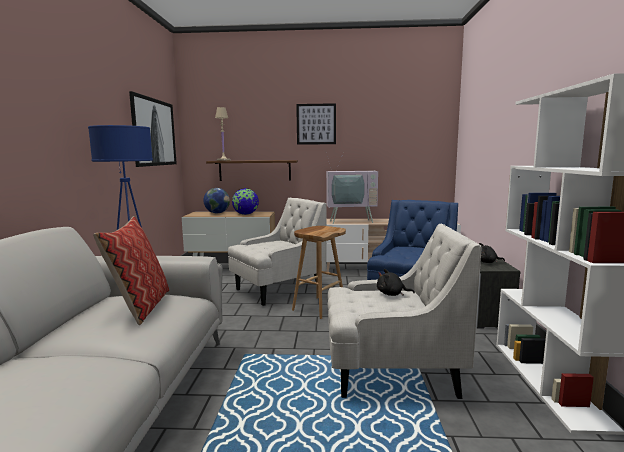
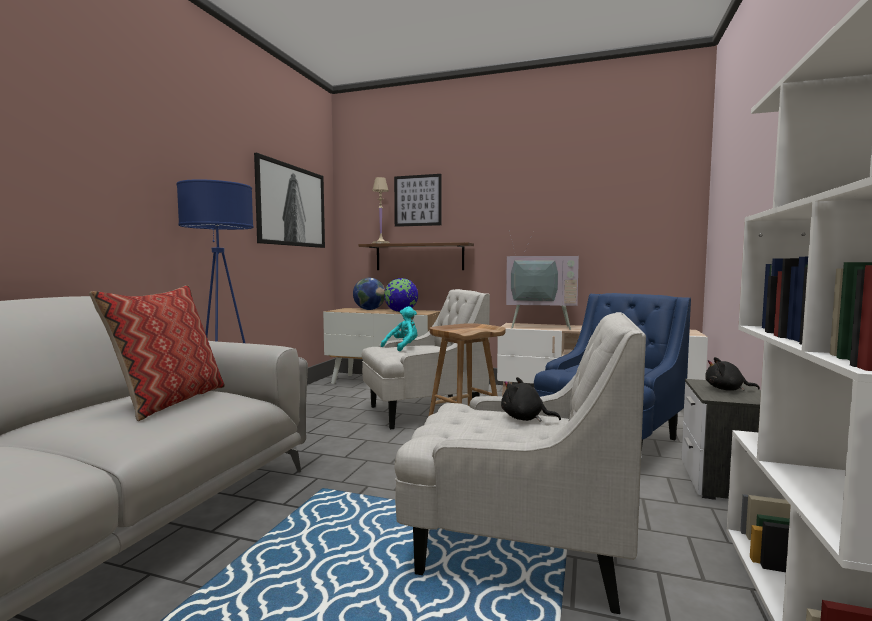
camera: 15 degrees right, 5 degrees down
picture [296,103,336,145] -> picture moved to [394,174,442,227]
none -> turquoise plush toy [381,306,417,351]

